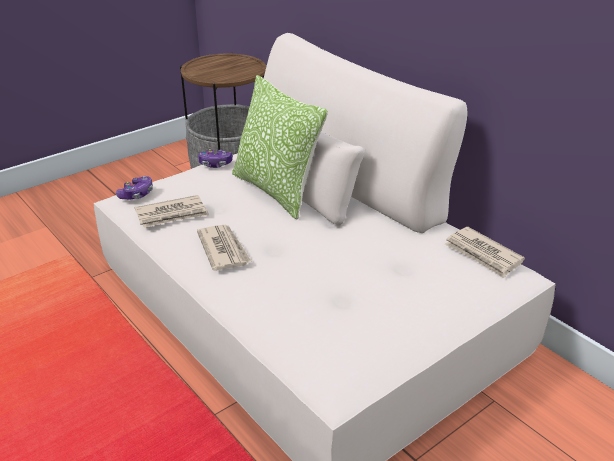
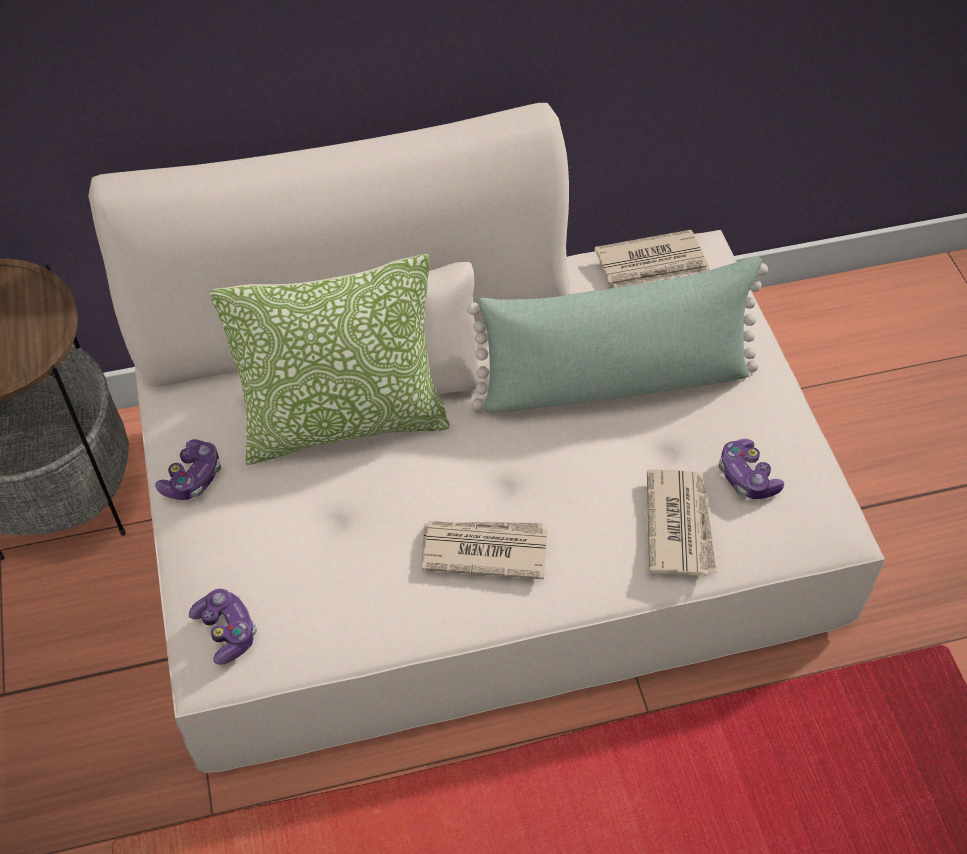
camera: 65 degrees left, 20 degrees up
newspaper [135,195,209,228] -> newspaper moved to [647,469,717,576]
none -> green pillow [467,257,768,412]
none -> game controller [719,439,784,499]

